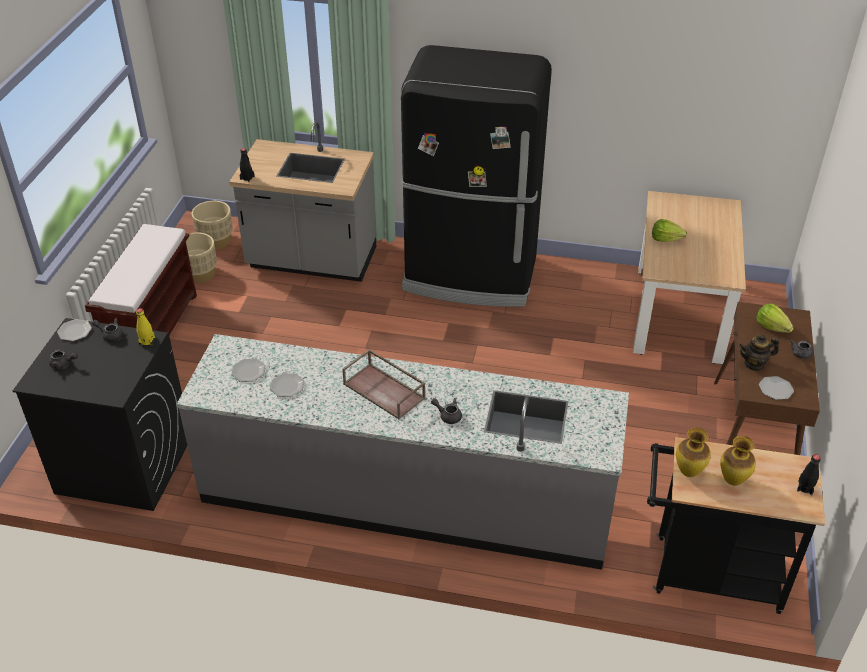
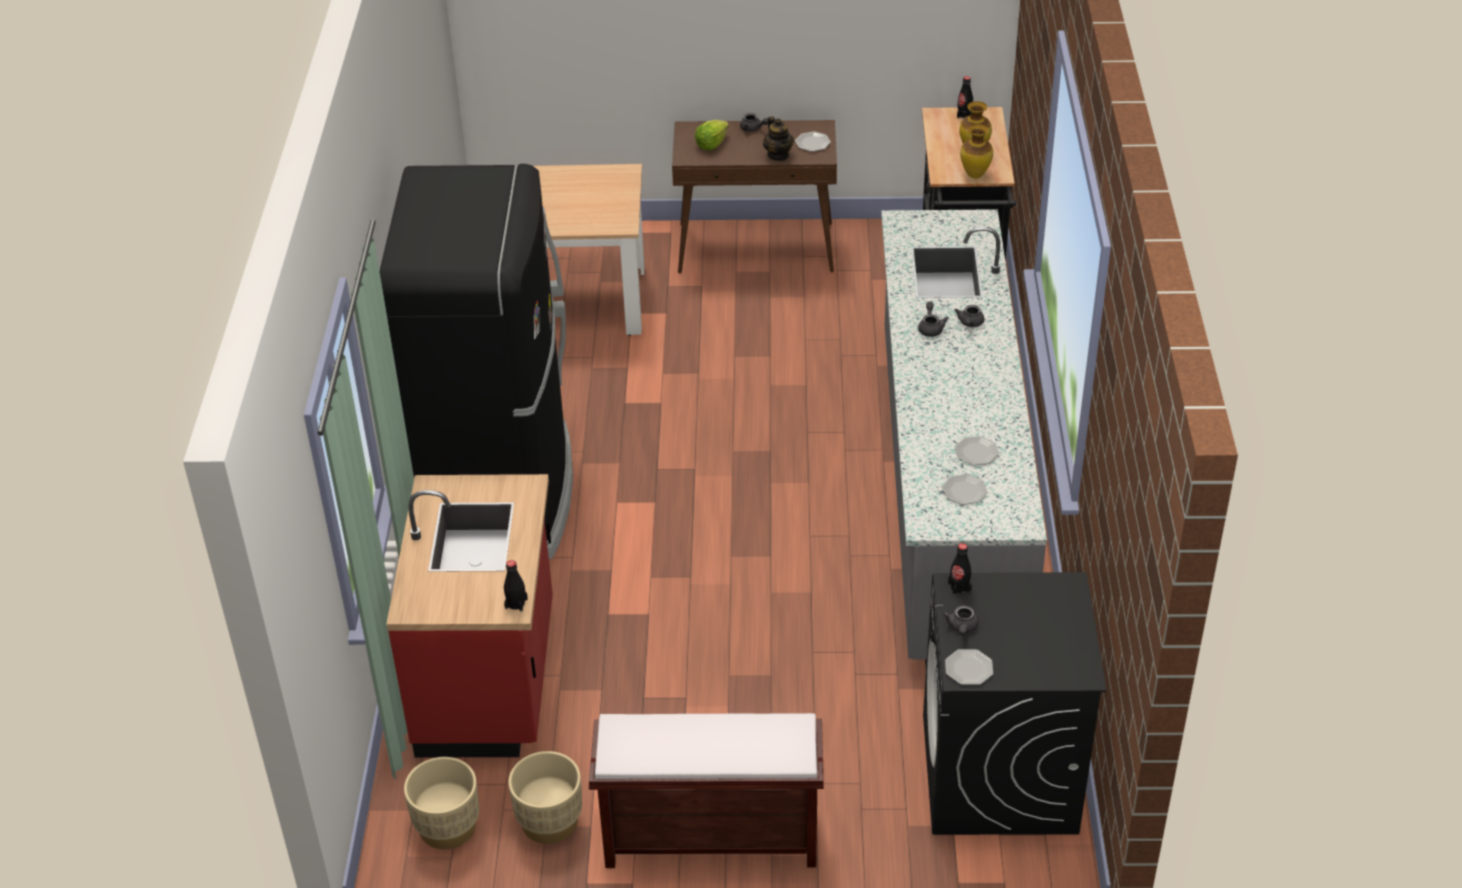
camera: 100 degrees left, 0 degrees up
grey teapot [49,350,78,369] -> grey teapot moved to [918,302,949,337]
yellow bottle [136,308,155,346] -> black bottle [948,543,971,595]
grey counter [229,122,376,282] -> red counter [386,474,553,758]
brown tray [342,349,426,420] -> none
lettuce [652,219,687,242] -> none

